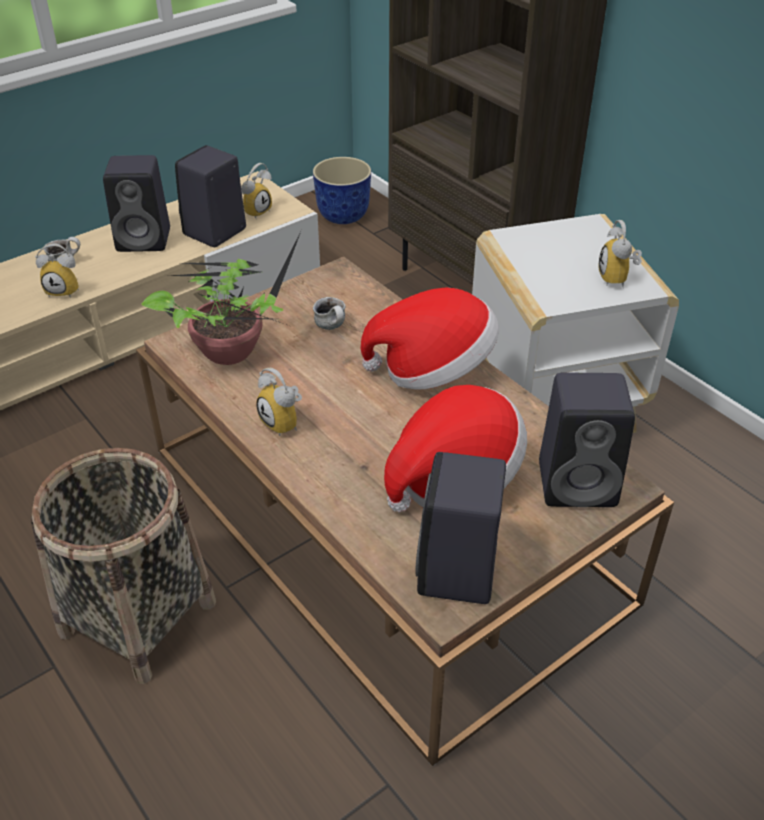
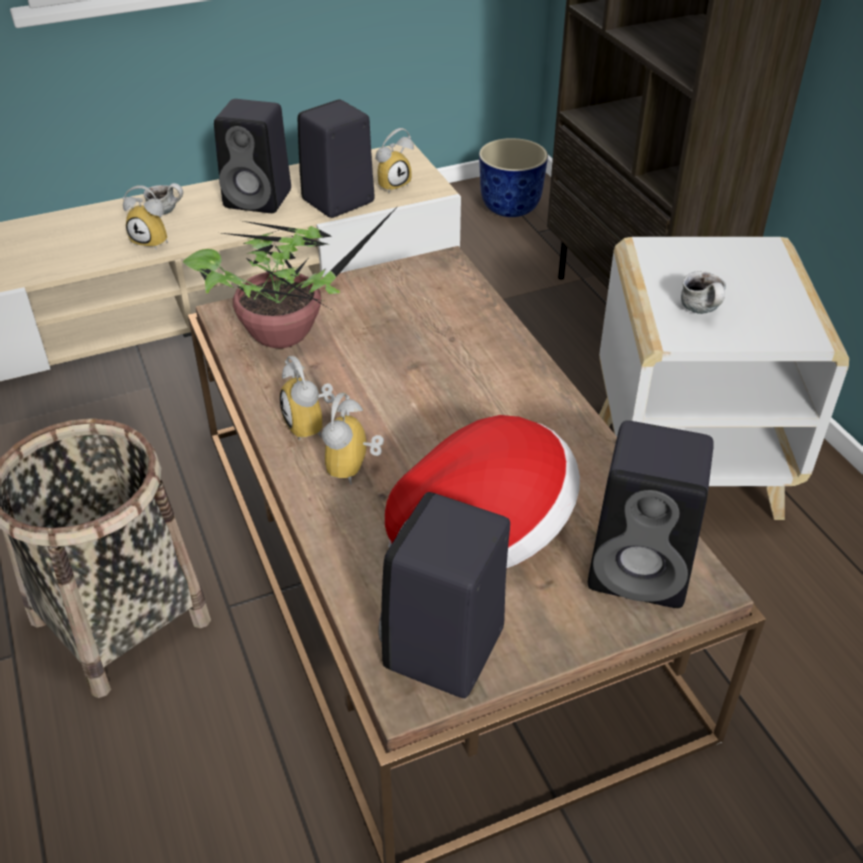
camera: 15 degrees right, 0 degrees up
mug [313,297,346,330] -> mug moved to [681,271,726,314]
hat [361,287,499,390] -> none
alarm clock [598,220,642,288] -> alarm clock moved to [322,393,384,485]

